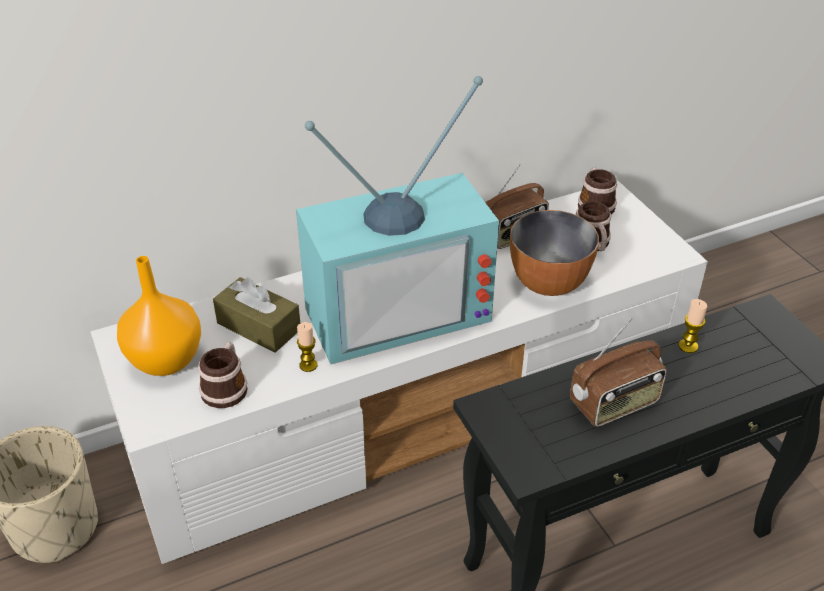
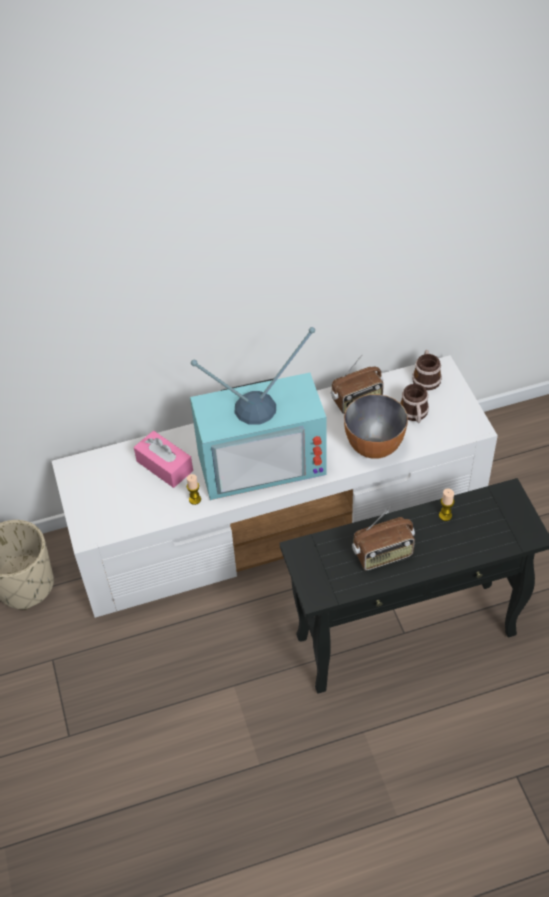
camera: 10 degrees right, 10 degrees up
orange vase [117,256,201,376] -> none
mug [198,342,248,408] -> none
brown tissue box [213,277,300,353] -> pink tissue box [134,431,193,488]

